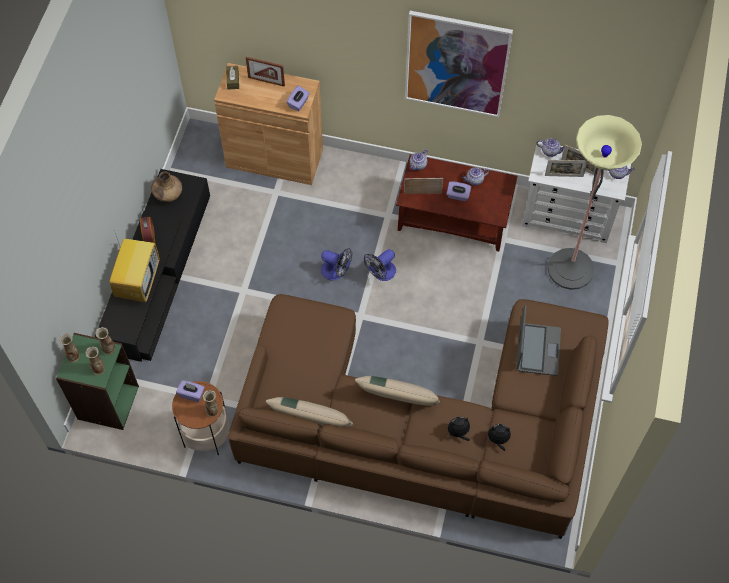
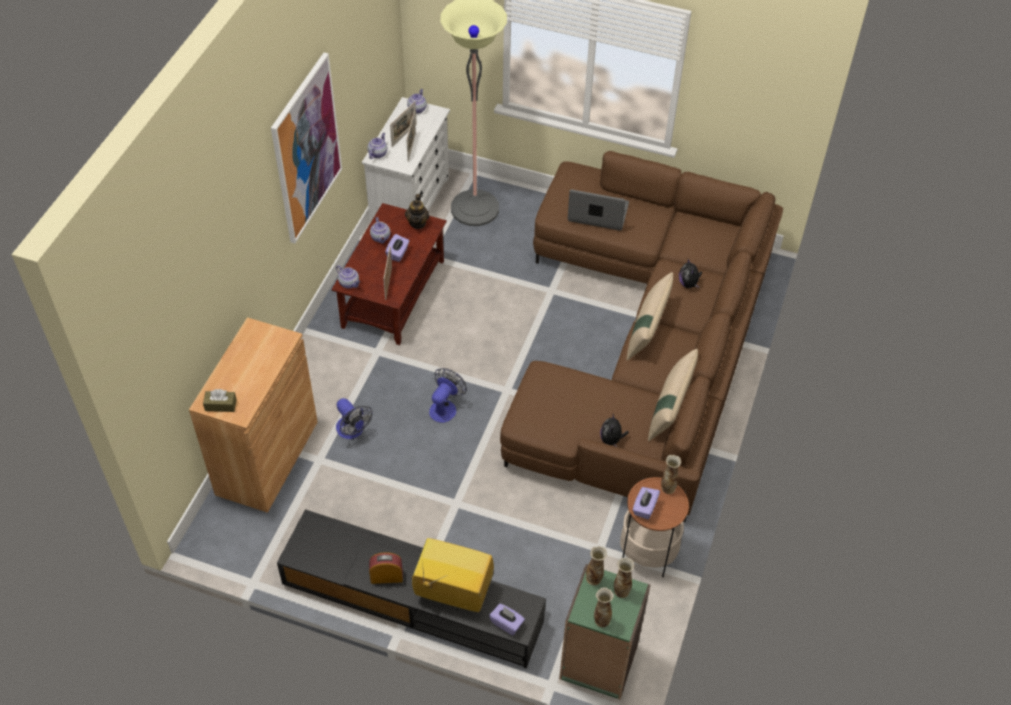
camera: 85 degrees left, 10 degrees down
brown vase [151,171,182,202] -> none
picture frame [246,57,285,87] -> none
purple tissue box [287,85,310,111] -> purple tissue box moved to [489,604,525,635]
fan [364,249,396,281] -> fan moved to [336,398,372,439]
plush toy [486,424,511,451] -> plush toy moved to [600,414,629,447]
none -> teapot [405,194,430,229]

